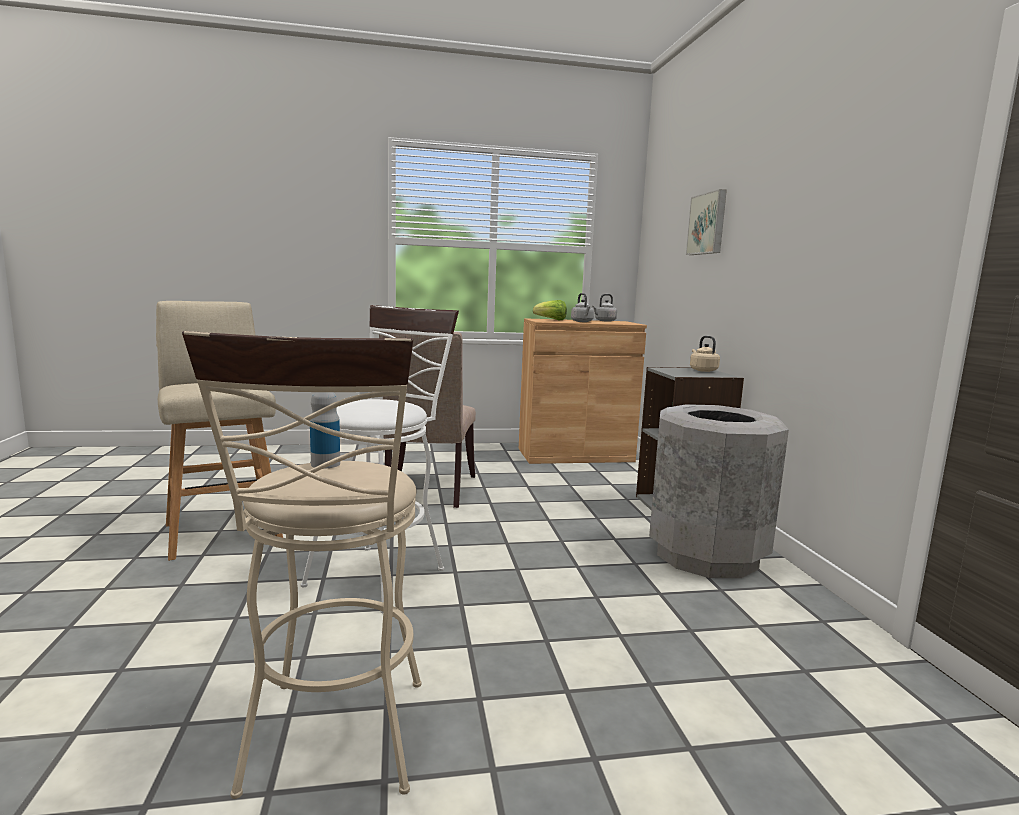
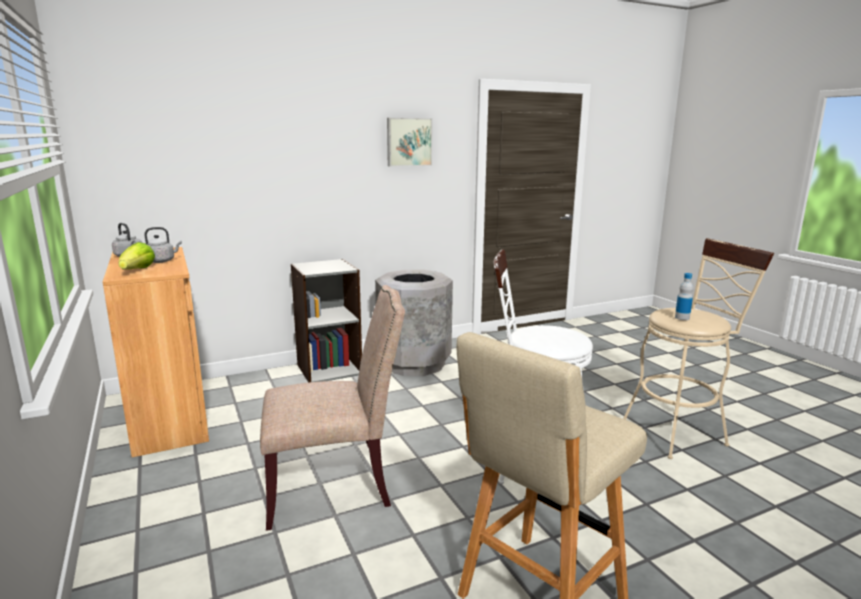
camera: 105 degrees left, 5 degrees up
picture [686,189,727,255] -> picture moved to [387,118,432,167]
beige kettle [690,336,720,372] -> none

